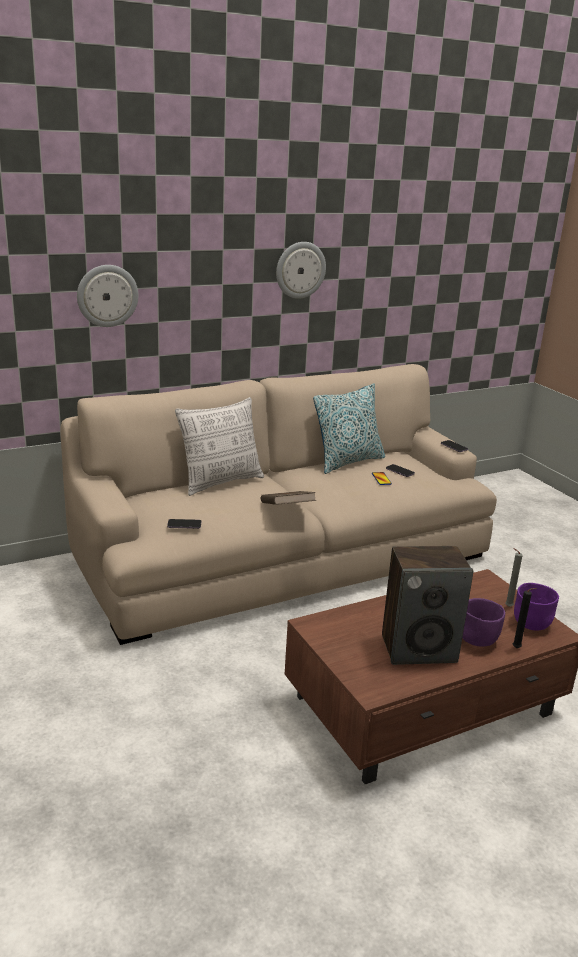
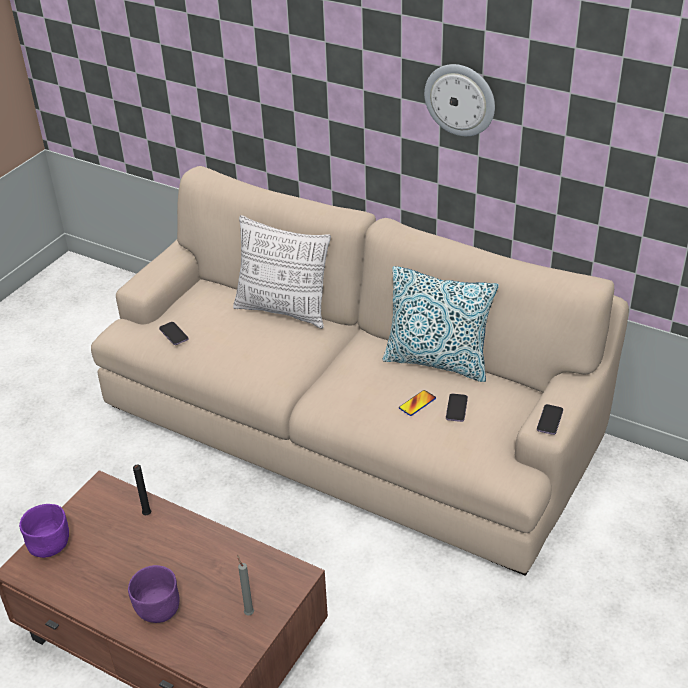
camera: 60 degrees right, 15 degrees up
wall clock [77,265,138,327] -> none
brown book [261,491,316,505] -> none
speaker [382,546,473,665] -> none
black candle [513,588,537,648] -> black candle moved to [133,464,151,515]
purple bowl [514,583,559,631] -> purple bowl moved to [19,504,69,558]

